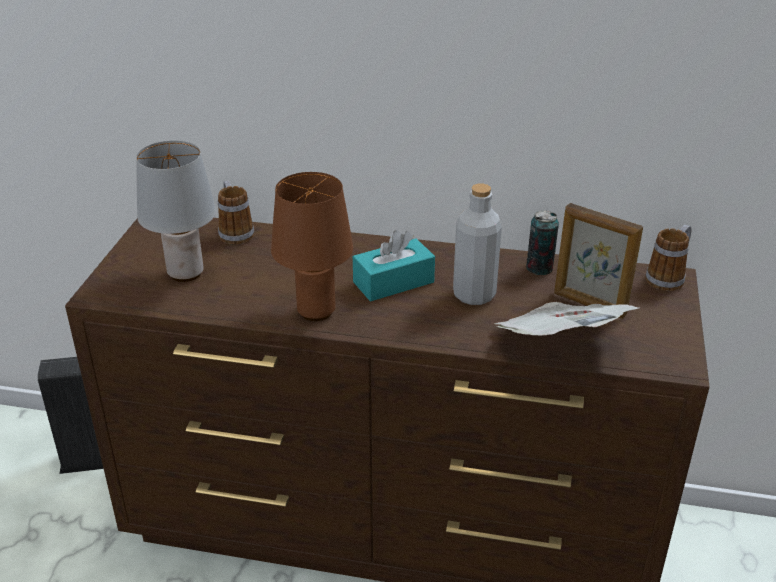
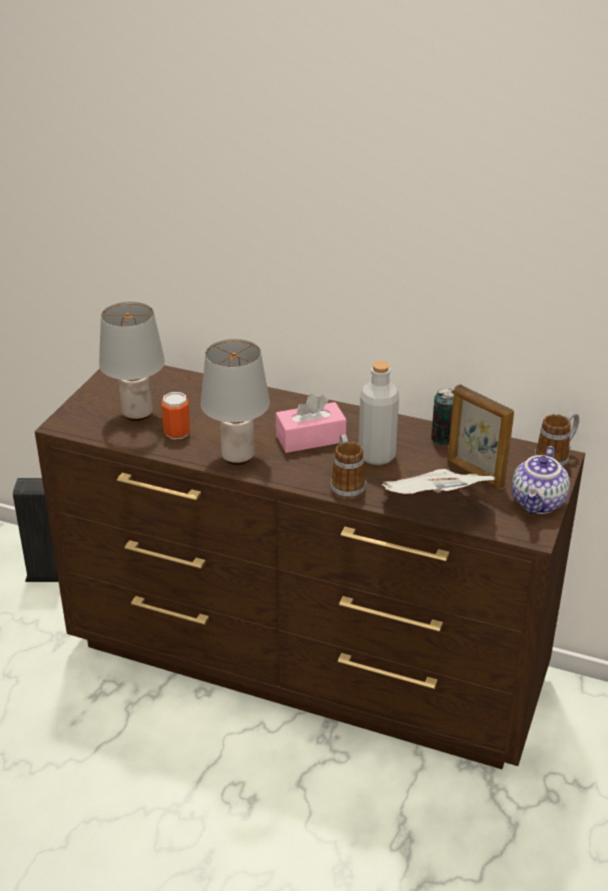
camera: 10 degrees right, 0 degrees up
mug [218,181,254,245] -> mug moved to [330,434,366,500]
brown table lamp [271,172,353,321] -> grey table lamp [201,339,270,465]
turquoise tissue box [353,230,435,301] -> pink tissue box [276,394,346,453]
none -> can [162,392,190,439]
none -> teapot [512,446,570,514]

